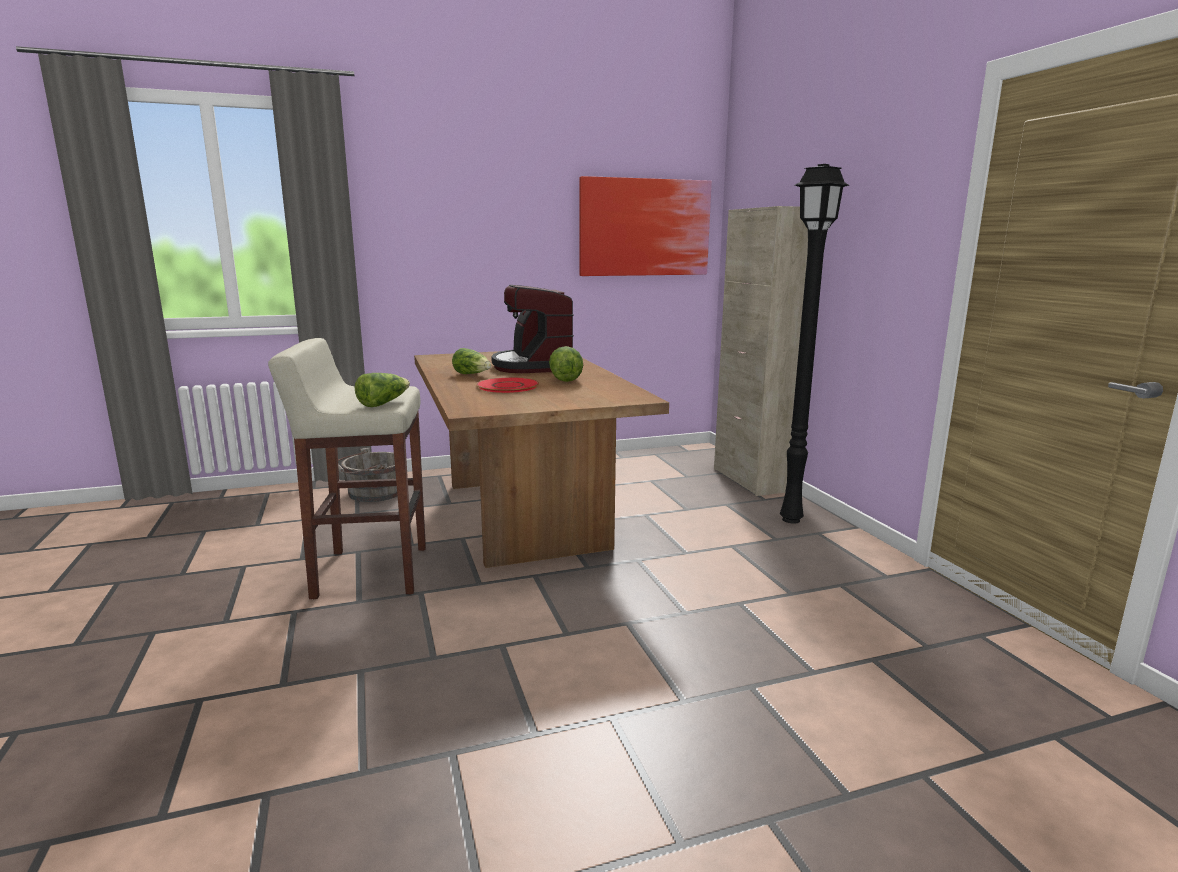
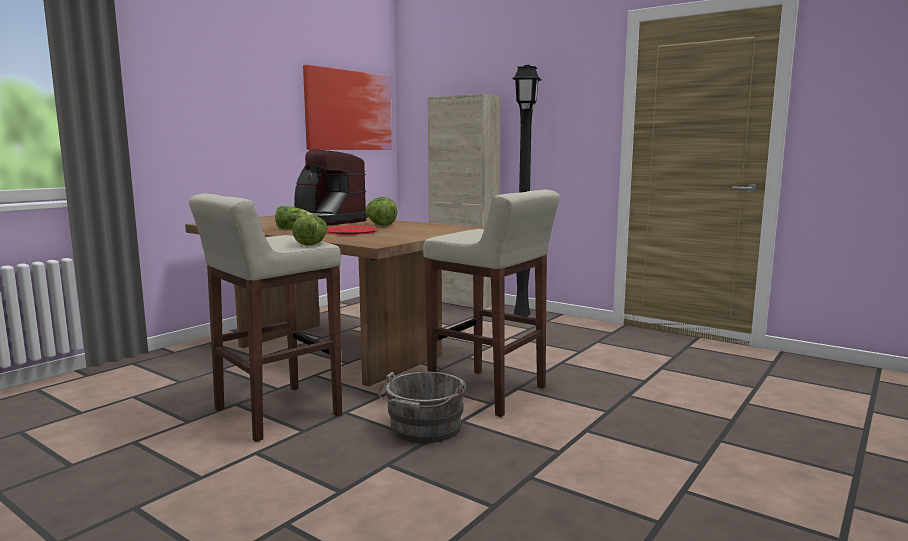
camera: 35 degrees left, 5 degrees down
grey bucket [338,448,397,502] -> grey bucket moved to [378,372,466,443]
none -> beige stool [423,190,560,417]

